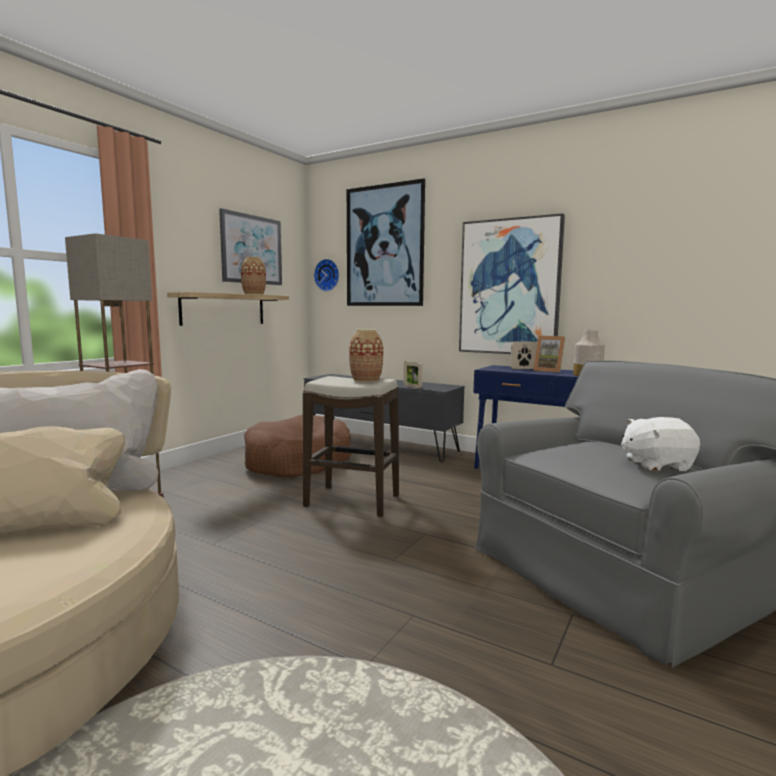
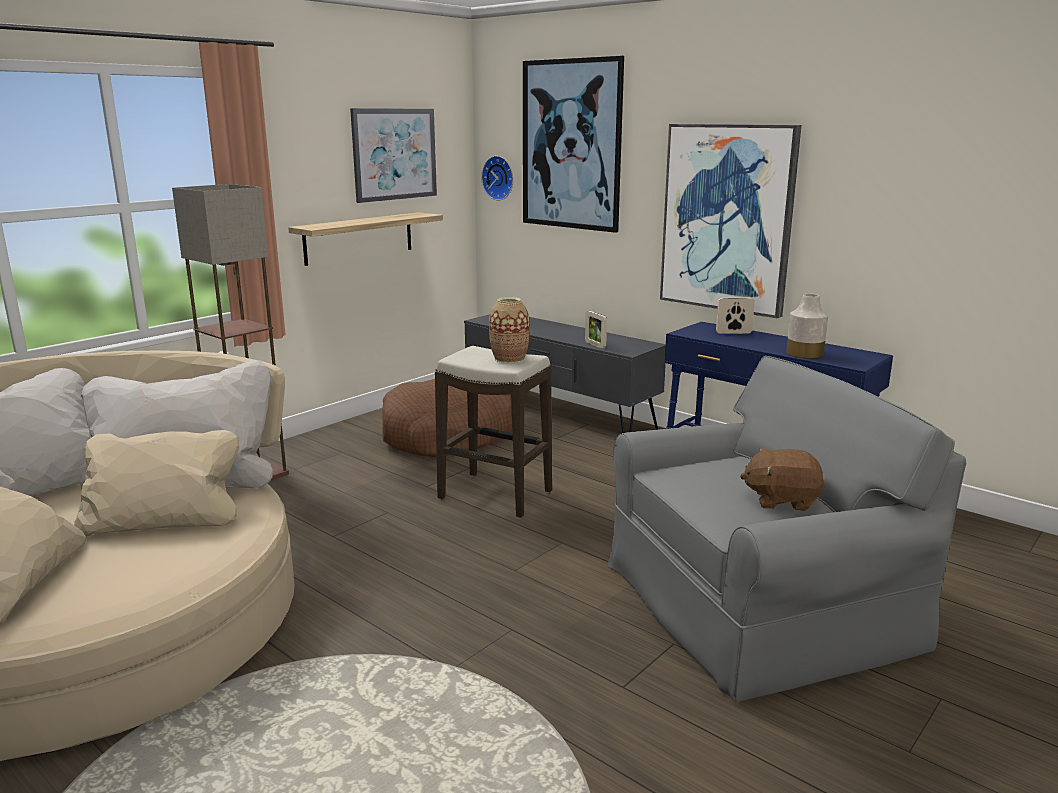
camera: 10 degrees right, 10 degrees up
vase [241,257,266,295] -> none
picture frame [533,336,565,373] -> none
white plush toy [621,417,700,471] -> brown plush toy [740,447,823,511]

